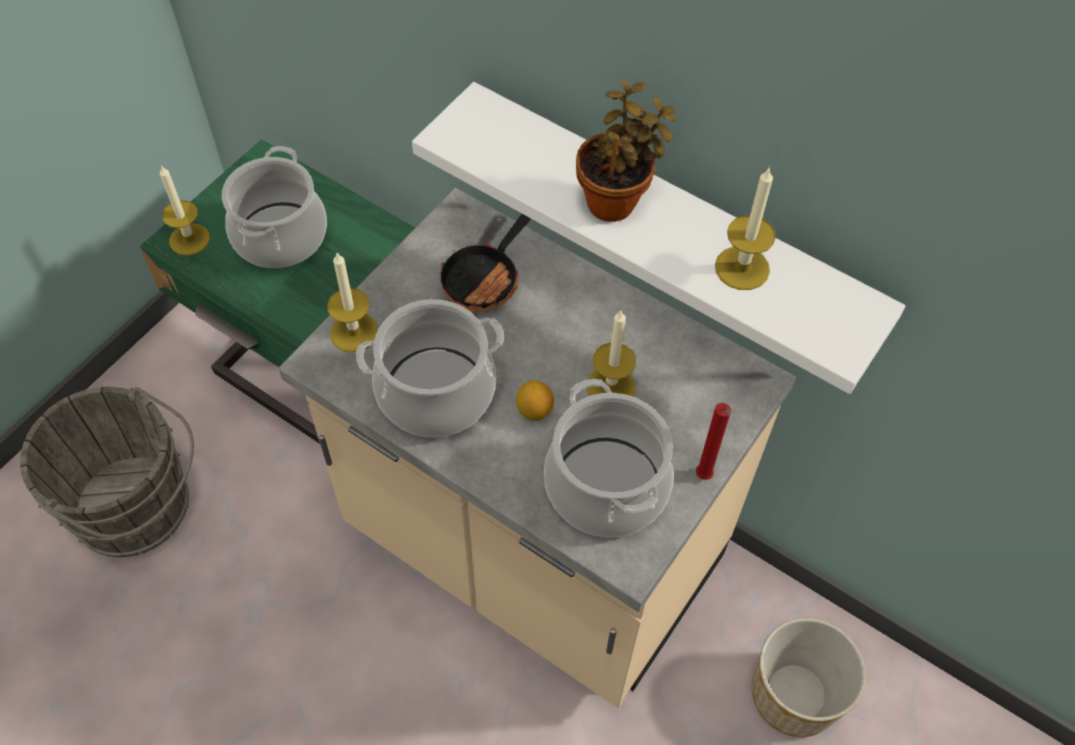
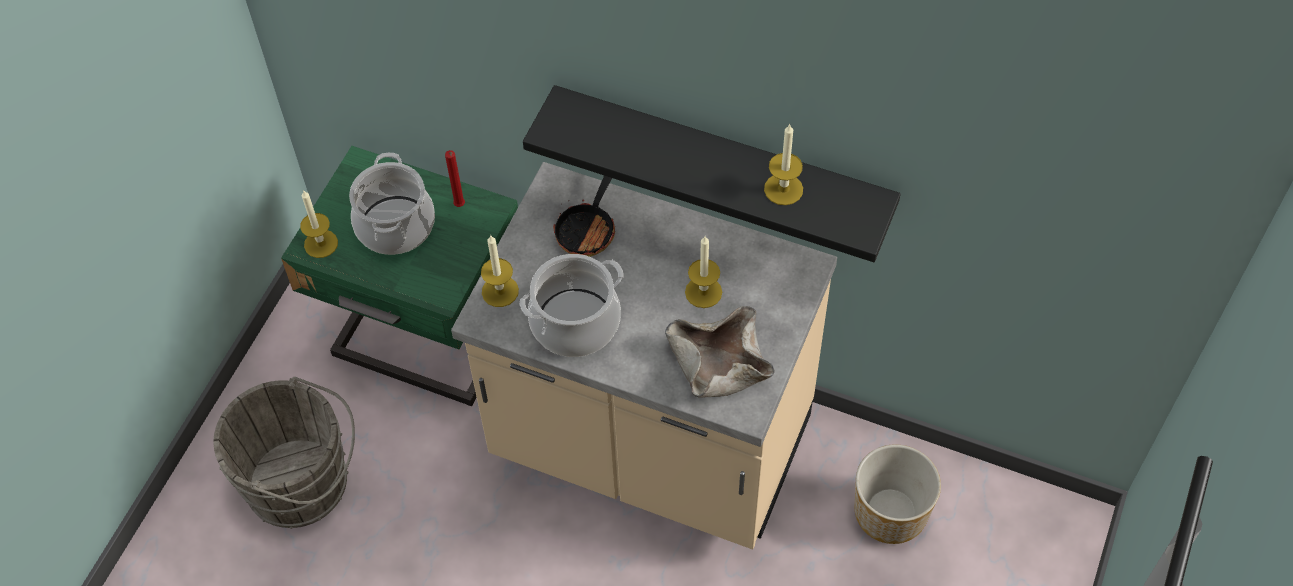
camera: 10 degrees left, 0 degrees up
white shelf [412,82,905,394] -> black shelf [523,85,901,262]
lemon [516,381,554,421] -> none
cooking pot [544,379,674,537] -> beige bowl [665,306,775,397]
potted plant [576,79,676,222] -> none
red candle [696,403,731,480] -> red candle moved to [445,150,465,207]

